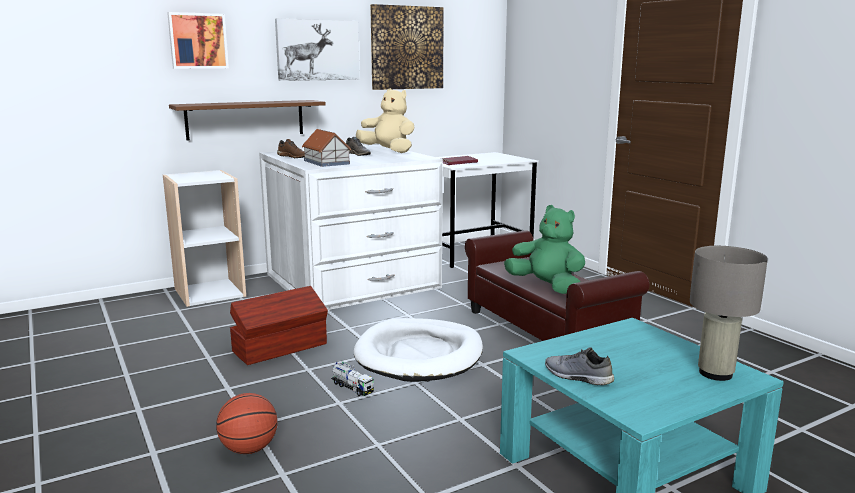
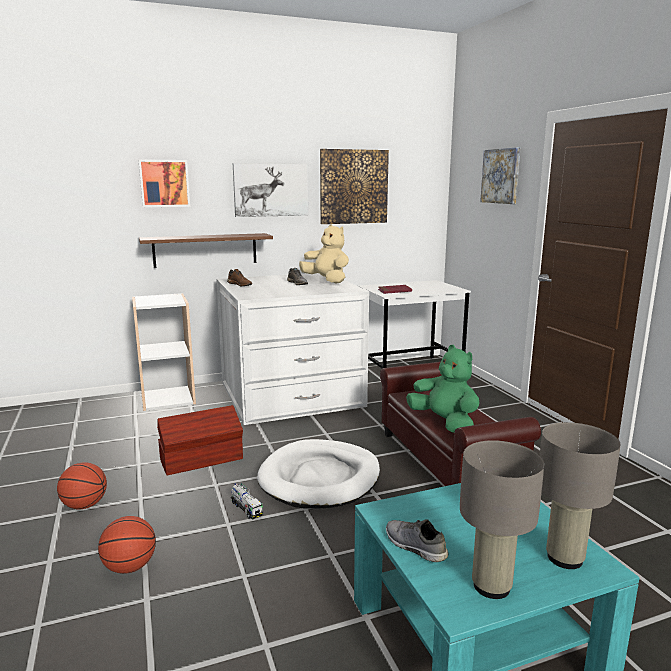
camera: 10 degrees right, 0 degrees up
toy house [302,129,351,167] -> none
none -> basketball [57,463,107,509]
none -> grey table lamp [460,440,544,599]
none -> picture [480,147,520,204]

